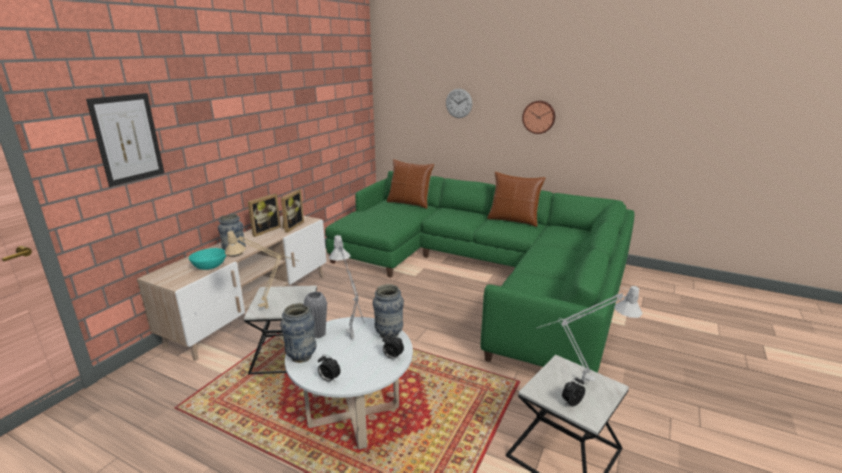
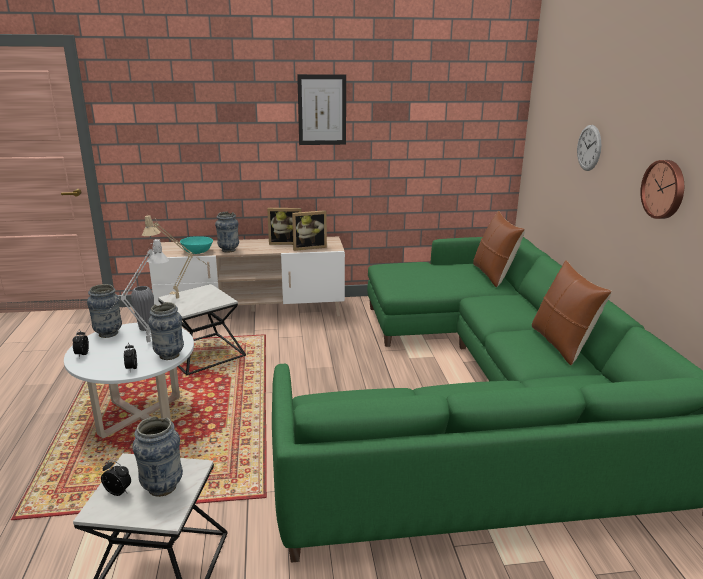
camera: 55 degrees right, 0 degrees up
picture [86,93,164,187] -> picture moved to [297,74,346,145]
grey table lamp [537,286,643,383] -> vase [132,416,183,497]

